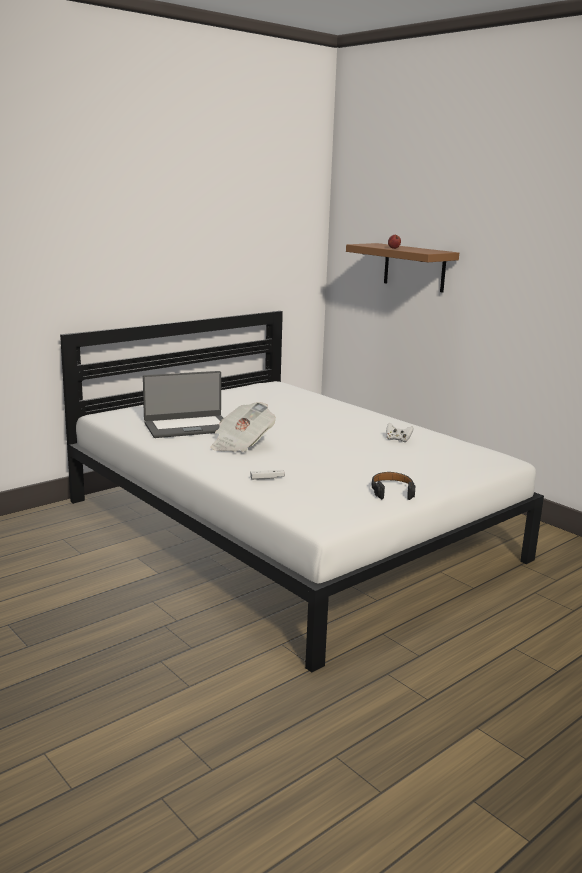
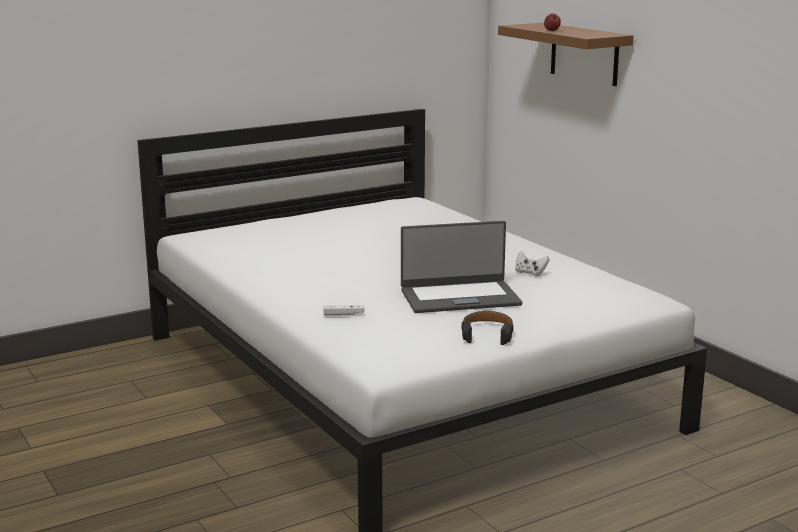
camera: 10 degrees right, 0 degrees up
laptop [143,371,223,438] -> laptop moved to [401,221,522,313]
newspaper [211,402,276,452] -> none

